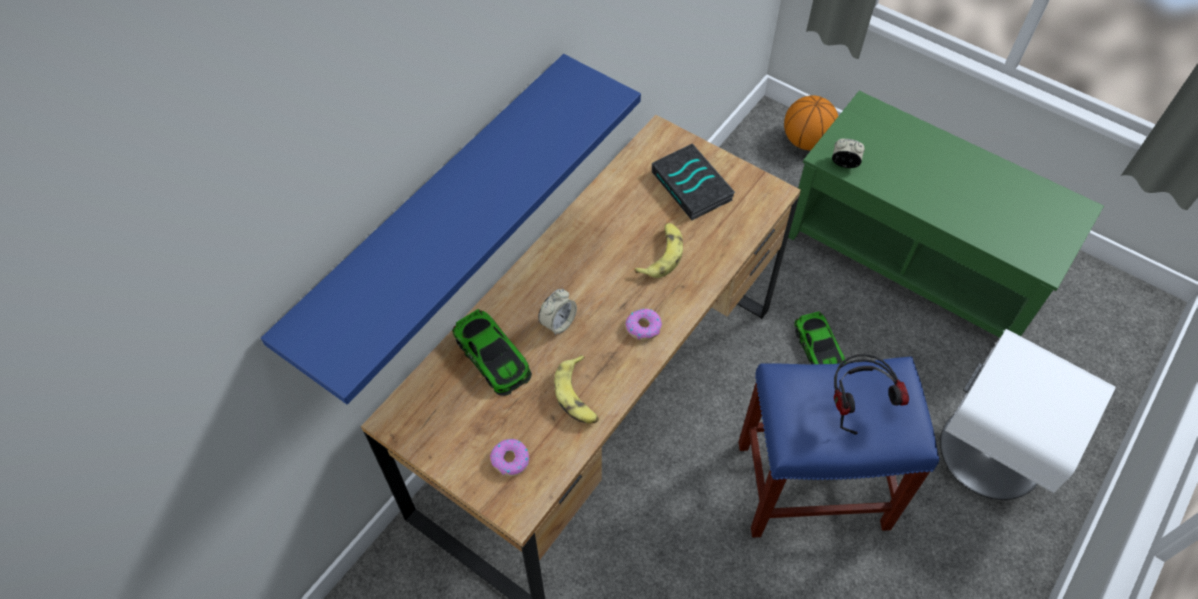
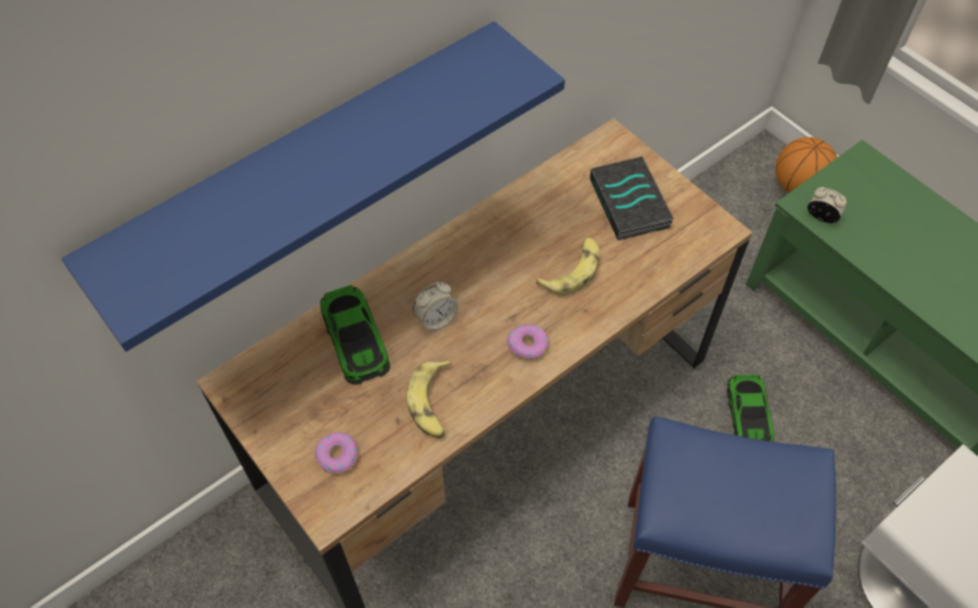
camera: 15 degrees right, 0 degrees up
headphones [834,354,909,435] -> none

